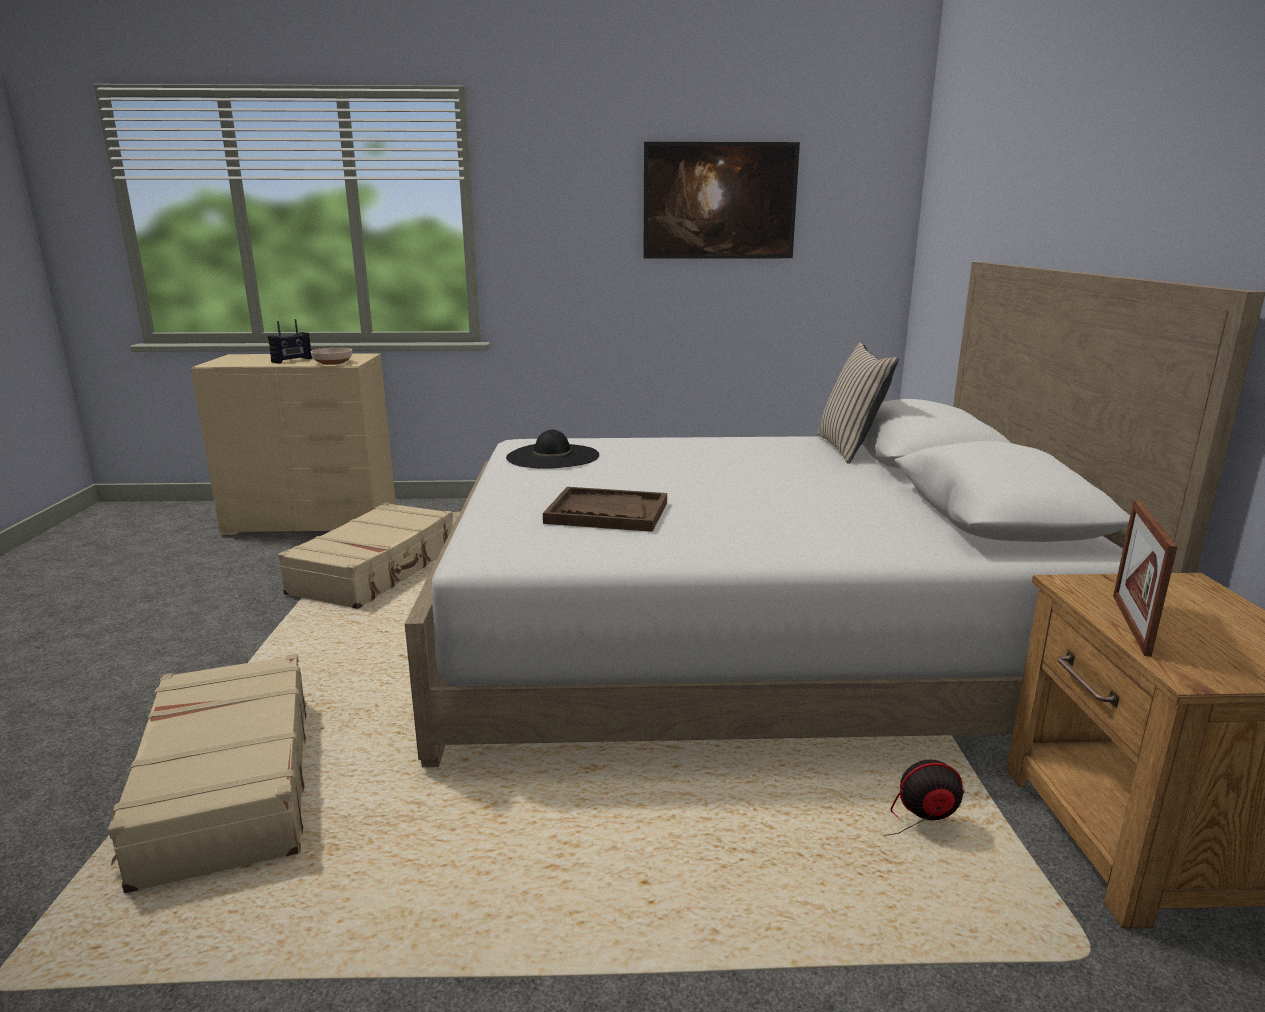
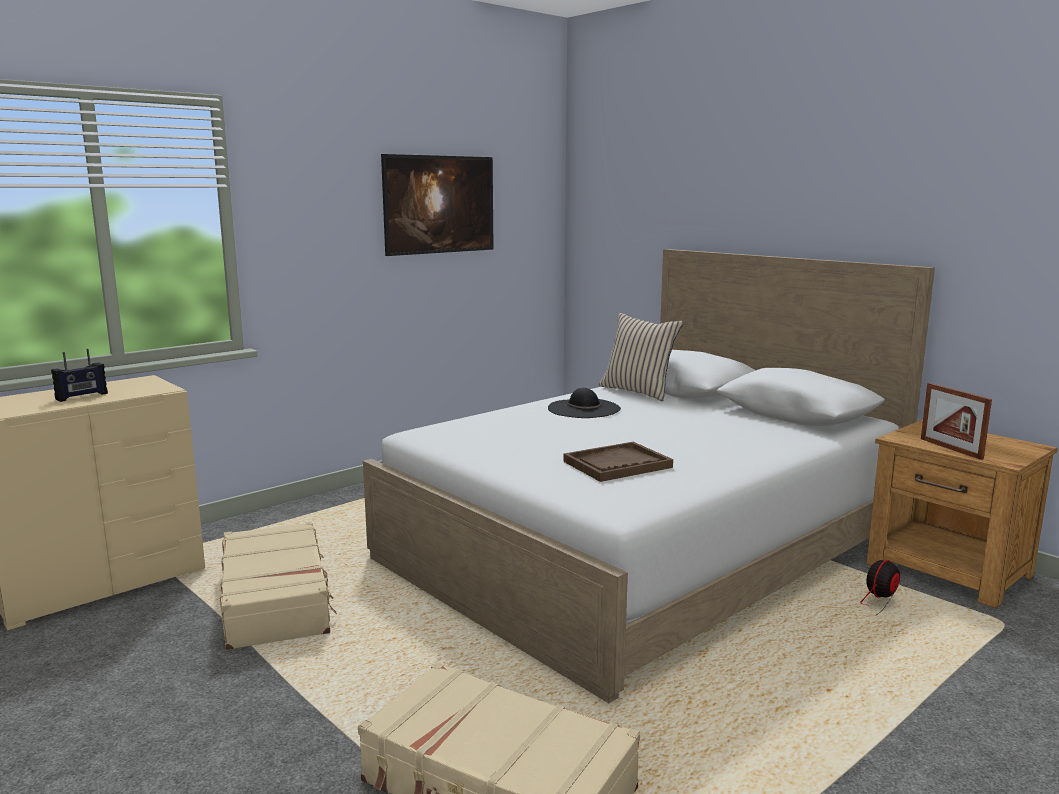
camera: 40 degrees left, 5 degrees down
radio [268,319,312,364] -> radio turned 45 degrees clockwise [51,349,108,402]
bowl [311,348,352,365] -> none
black hat [506,430,599,469] -> black hat moved to [548,388,621,418]

